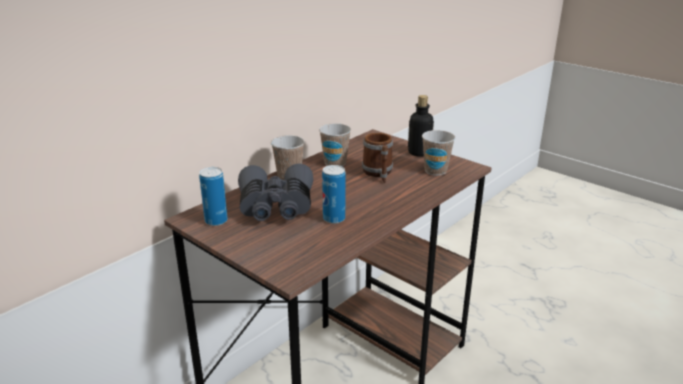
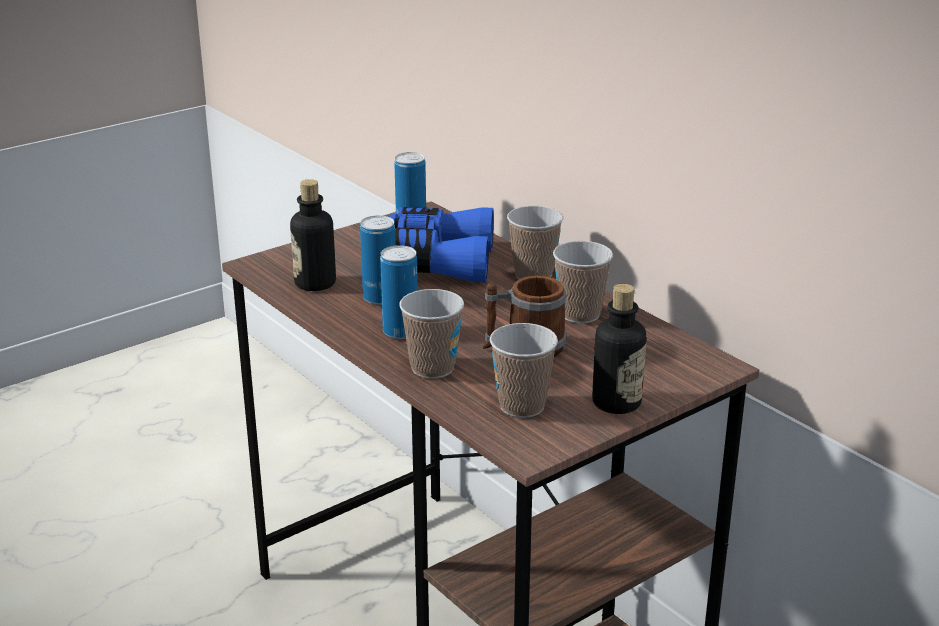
camera: 100 degrees right, 0 degrees up
grey binoculars [238,163,313,221] -> blue binoculars [388,207,494,282]
none -> bottle [290,179,336,291]
none -> can [380,245,418,339]
none -> cup [399,289,464,379]

